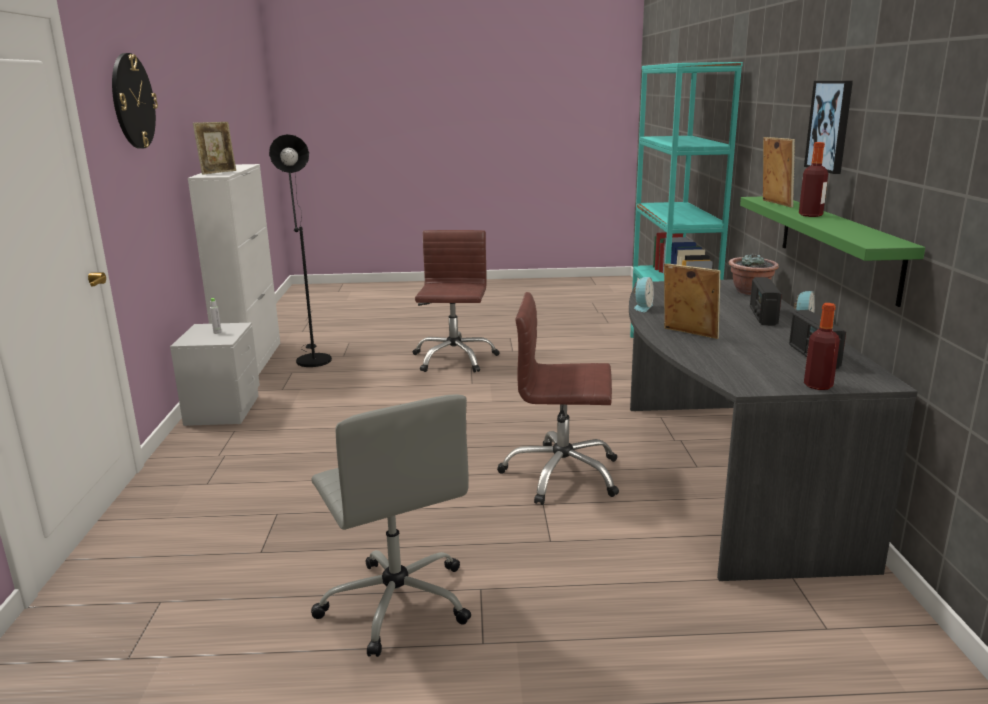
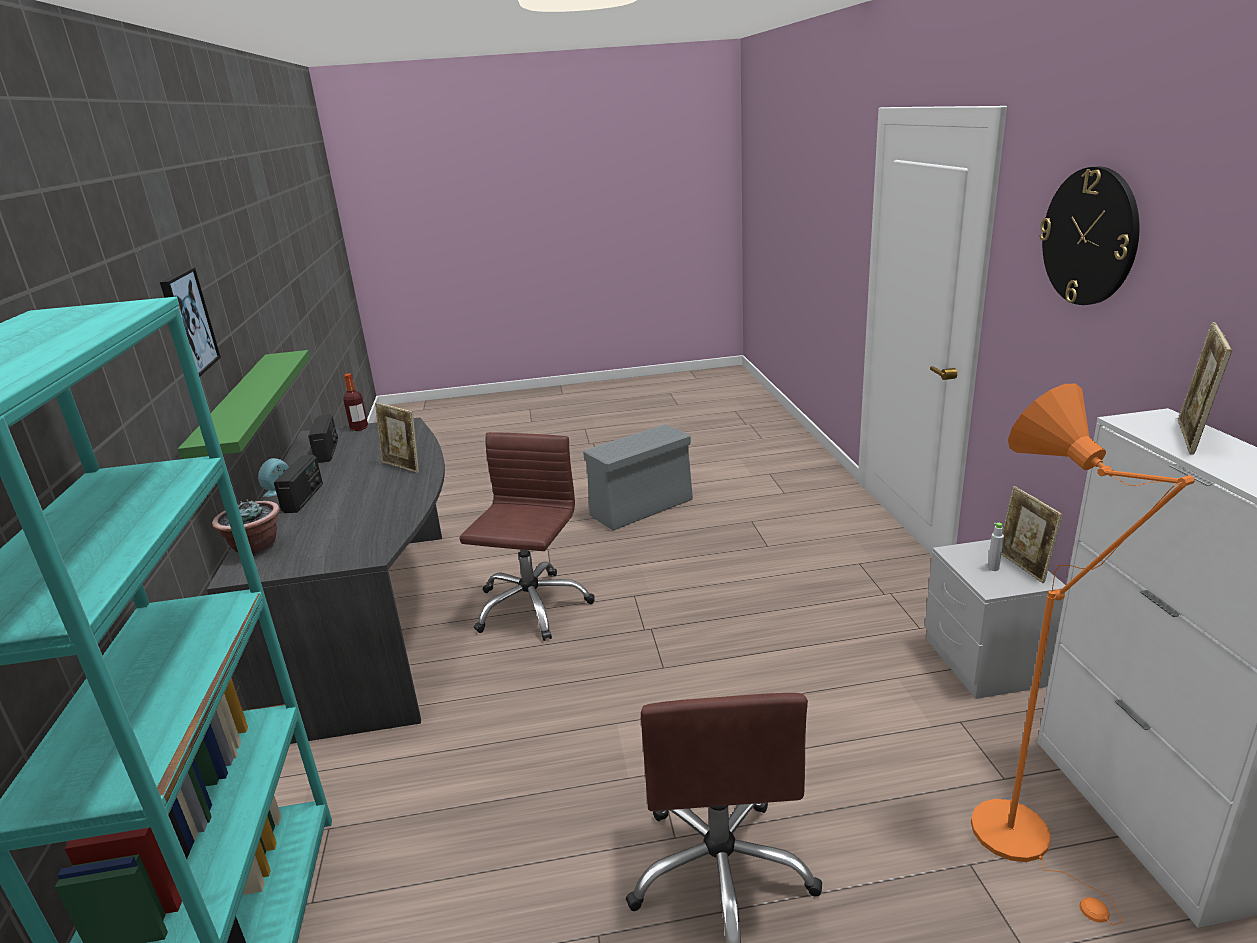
camera: 175 degrees right, 5 degrees up
black floor lamp [269,134,332,367] -> orange floor lamp [971,383,1195,925]
grey office chair [311,394,471,657] -> grey storage box [583,424,693,530]
brown office chair [497,292,619,505] -> brown office chair turned 75 degrees counterclockwise [459,432,595,641]
alarm clock [634,277,654,312] -> none
picture frame [763,137,795,208] -> picture frame moved to [1001,486,1063,583]
bottle [799,142,828,217] -> none

